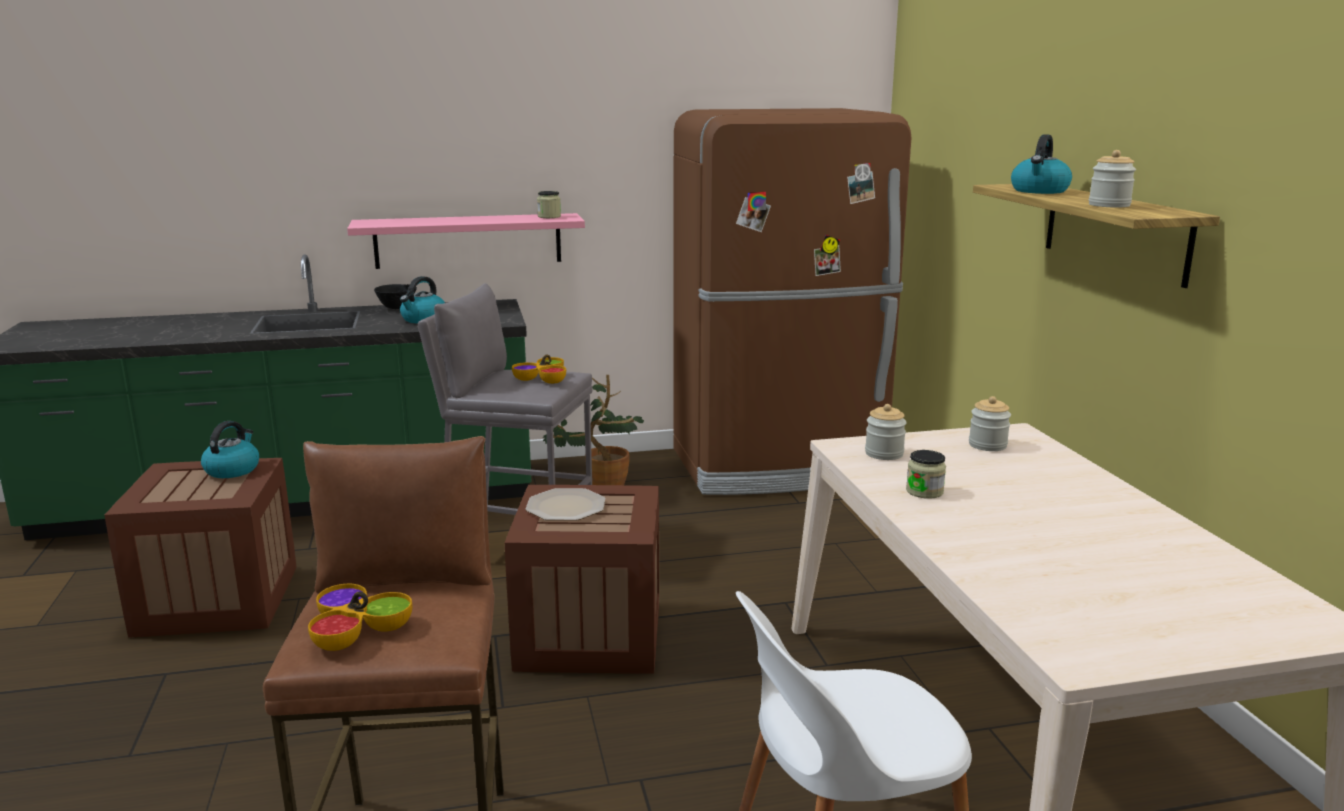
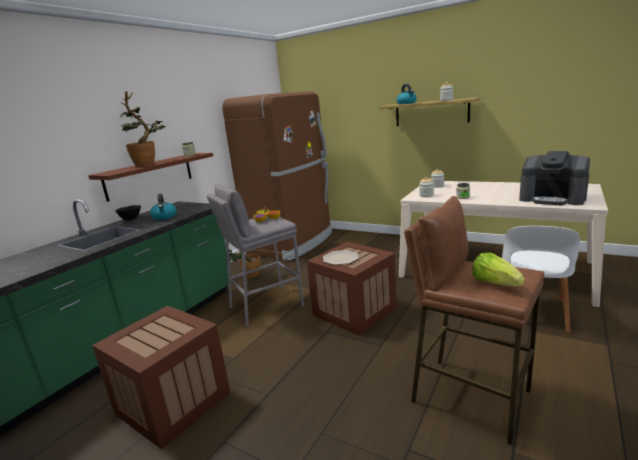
camera: 45 degrees left, 0 degrees up
kettle [201,421,259,478] -> none
bowl [308,584,412,651] -> lettuce [472,252,525,287]
pink shelf [347,213,585,269] -> brown shelf [88,153,213,202]
none -> potted plant [121,91,166,167]
none -> coffee machine [519,151,590,205]

